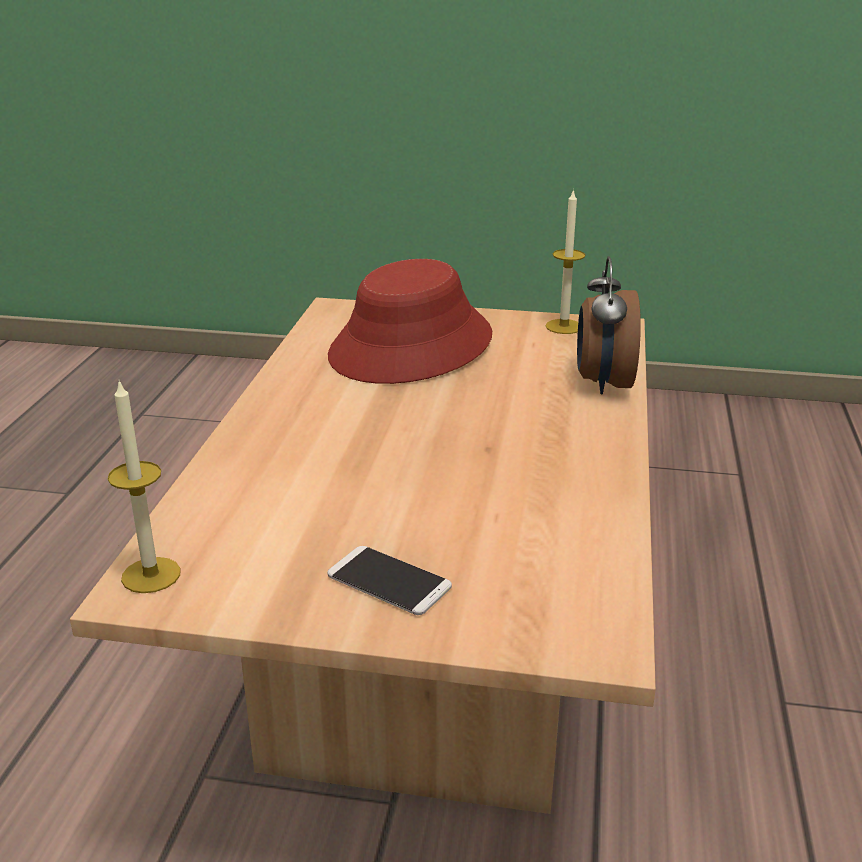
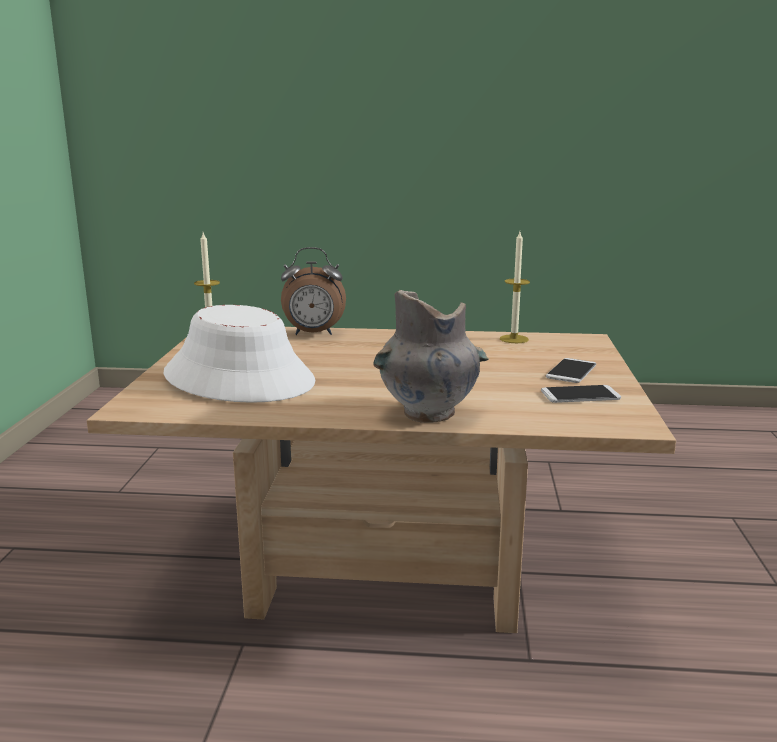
camera: 95 degrees left, 10 degrees down
candle [108,380,181,593] -> candle moved to [500,232,530,343]
red hat [328,259,492,384] -> white hat [163,305,315,403]
none -> grey vase [374,290,489,423]
none -> phone [541,385,621,403]

